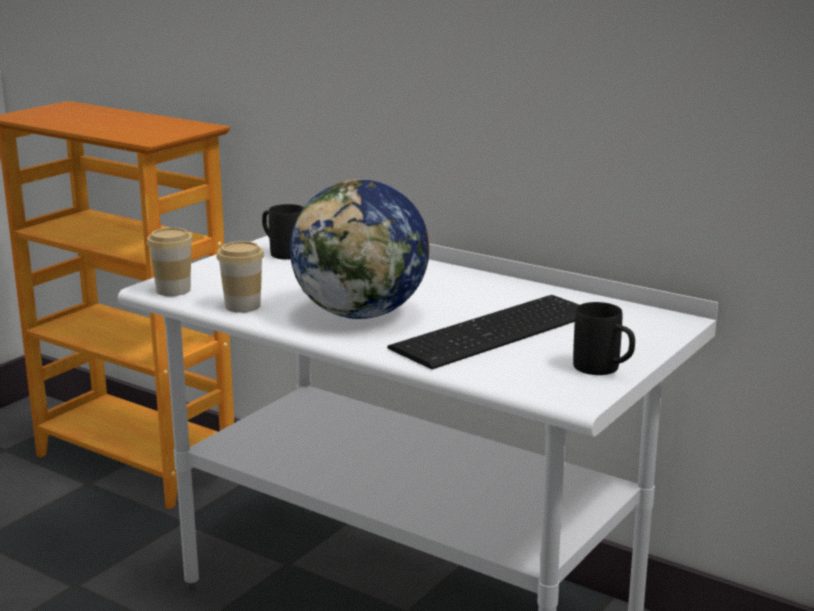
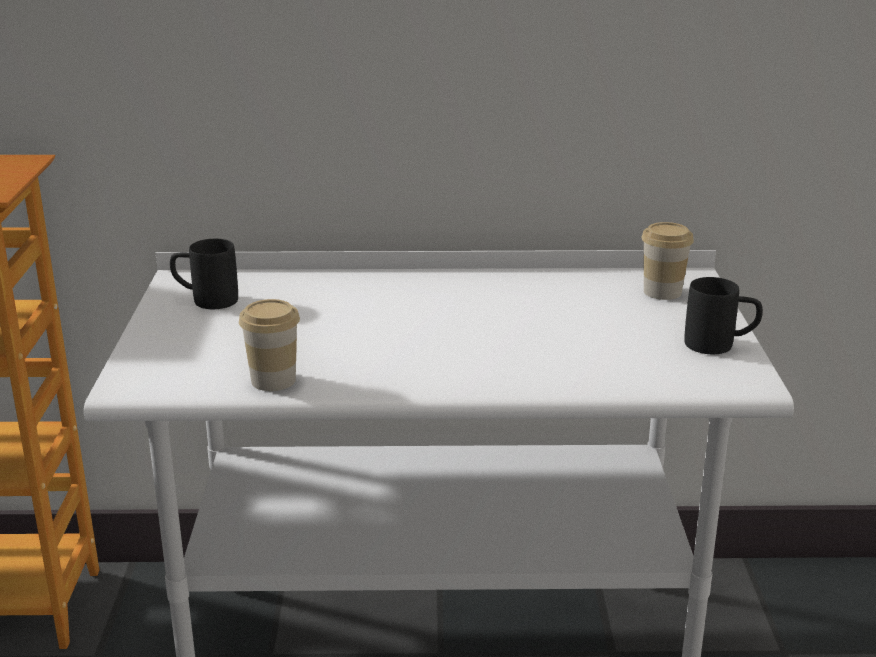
camera: 35 degrees left, 5 degrees up
cup [147,228,193,296] -> cup moved to [641,222,694,300]
globe [290,179,430,319] -> none
keyboard [387,295,579,369] -> none

